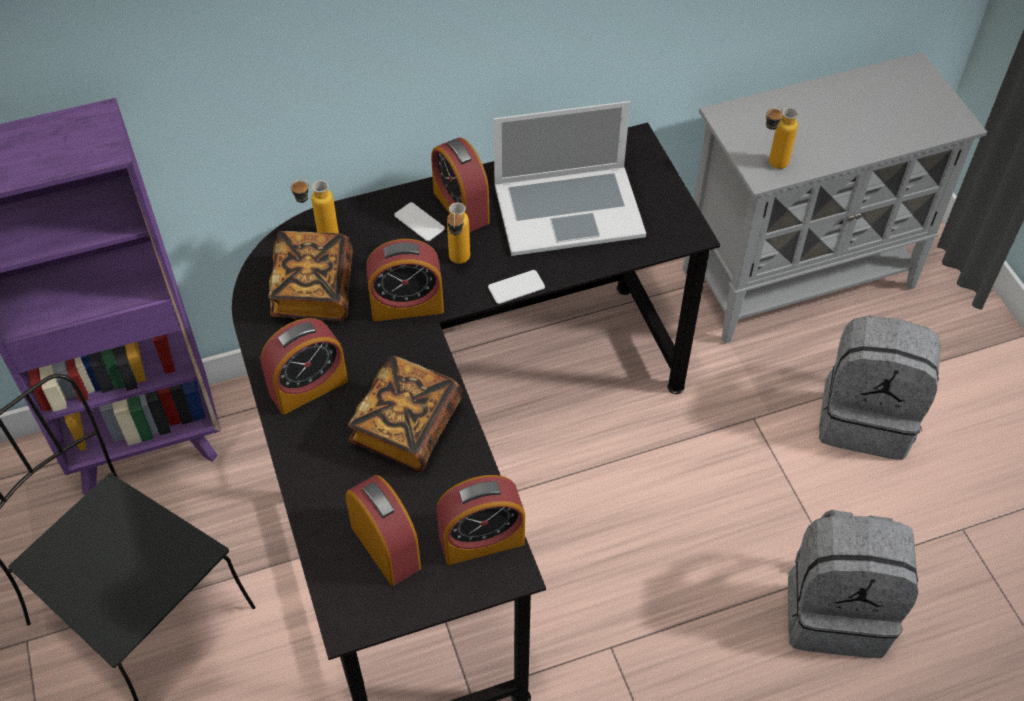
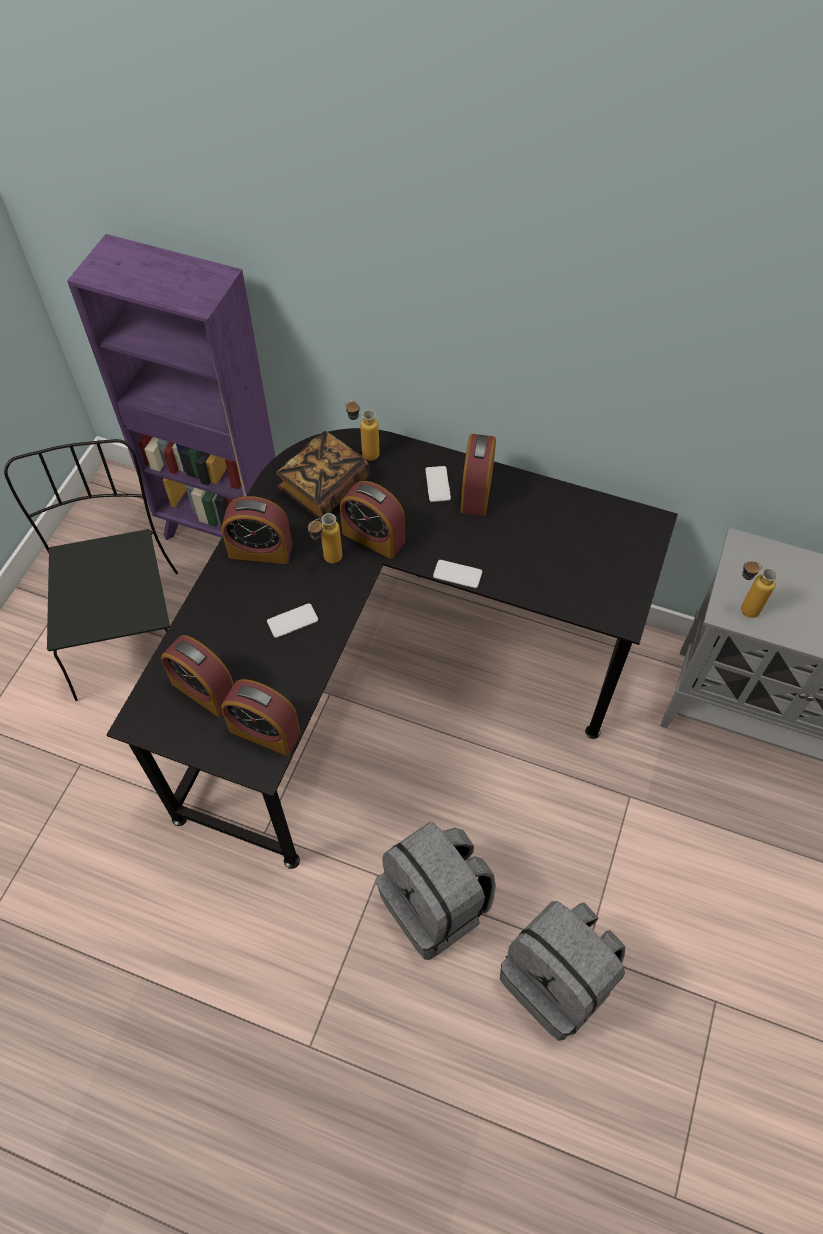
camera: 40 degrees right, 5 degrees up
alarm clock [345,475,421,586] -> alarm clock turned 120 degrees clockwise [161,635,234,718]
book [348,355,462,472] -> phone [267,603,318,638]
bottle [447,203,470,264] -> bottle moved to [308,513,342,563]
laptop [493,101,646,256] -> none
grey backpack [819,316,941,460] -> grey backpack moved to [376,822,496,960]

